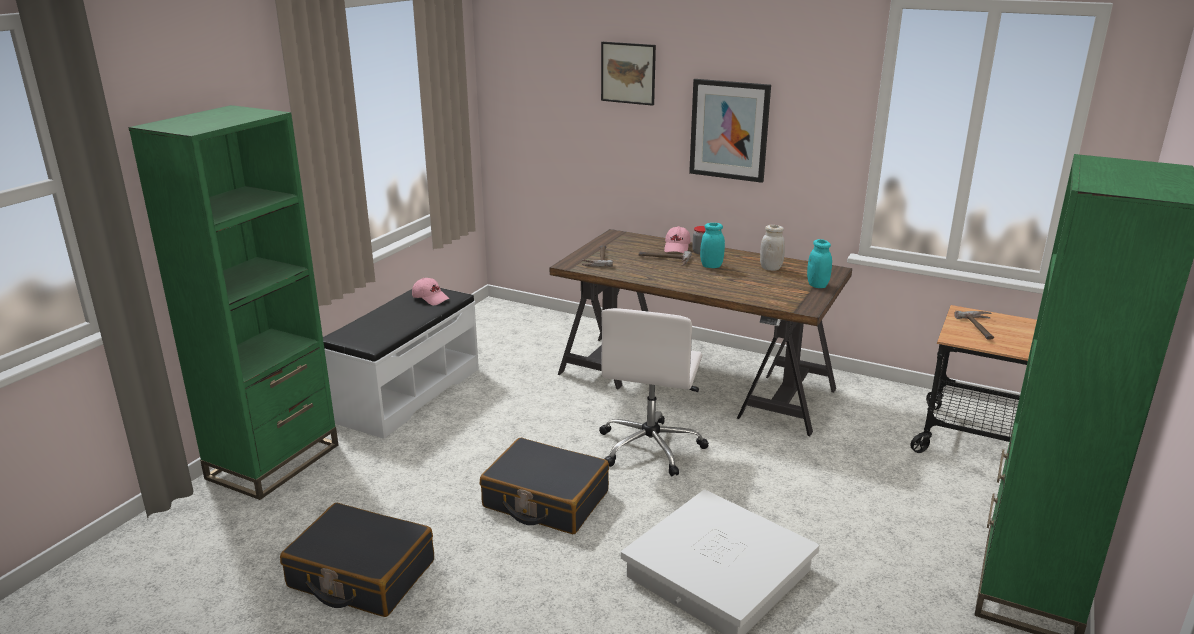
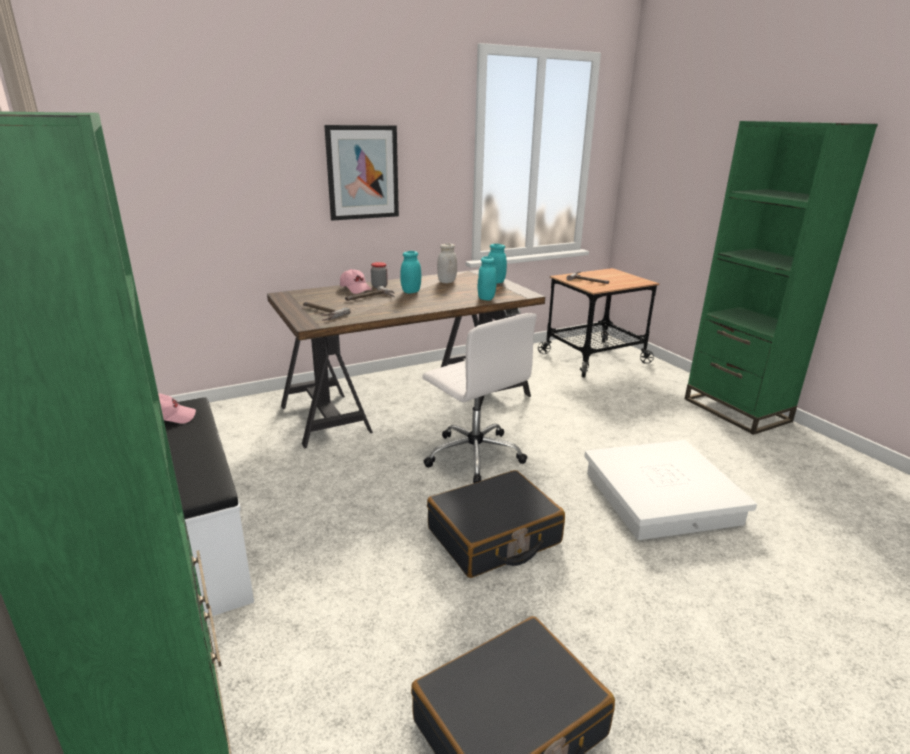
camera: 55 degrees left, 0 degrees up
picture [601,42,656,106] -> none
none -> turquoise jar [478,256,497,300]

